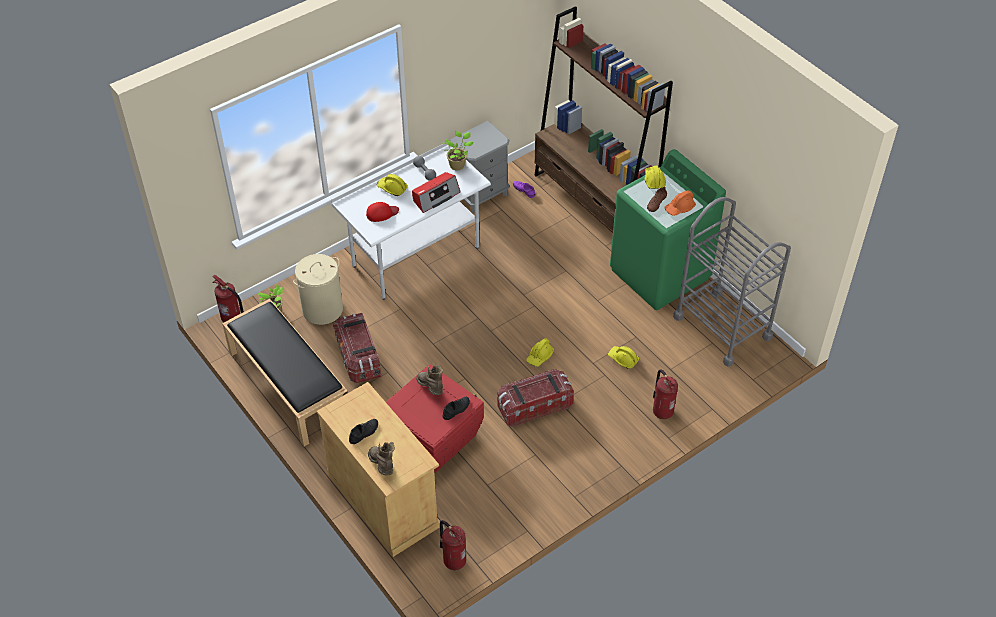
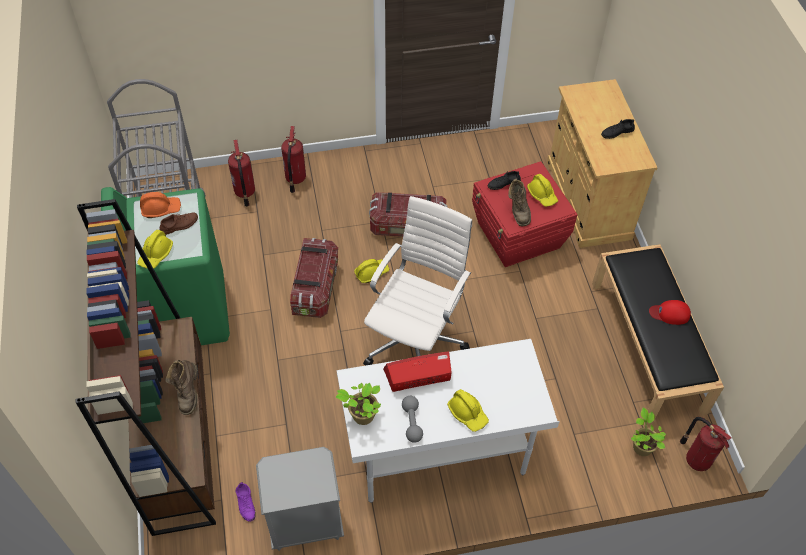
camera: 155 degrees left, 5 degrees up
beige laundry basket [293,254,343,325] -> none
storage box [333,313,381,383] -> storage box moved to [290,238,338,318]
red cap [366,202,399,222] -> red cap moved to [649,300,691,325]
brown boot [368,442,395,475] -> brown boot moved to [165,360,198,415]
fire extinguisher [440,520,466,570] -> fire extinguisher moved to [228,140,255,207]
yellow hard hat [608,346,639,369] -> yellow hard hat moved to [527,174,558,207]
none -> white office chair [363,196,472,366]

